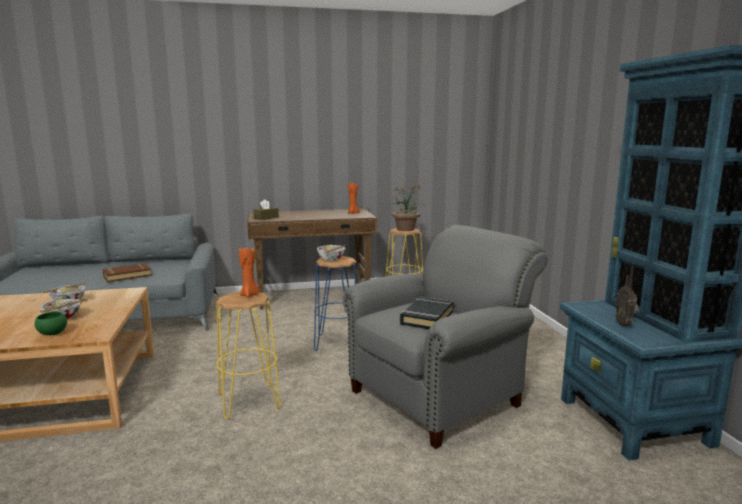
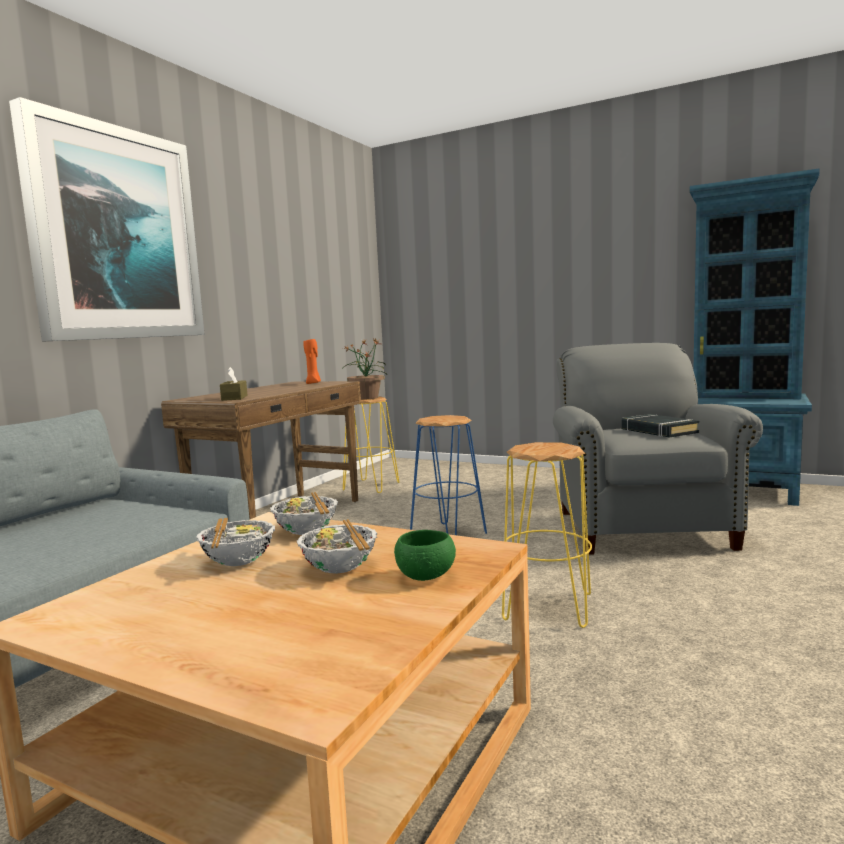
camera: 50 degrees left, 5 degrees down
brown book [102,263,152,282] -> none
orange candle [239,245,260,298] -> none
bowl [317,244,347,261] -> bowl moved to [270,492,338,535]
radio [615,266,638,326] -> none
none -> picture [9,97,204,342]

